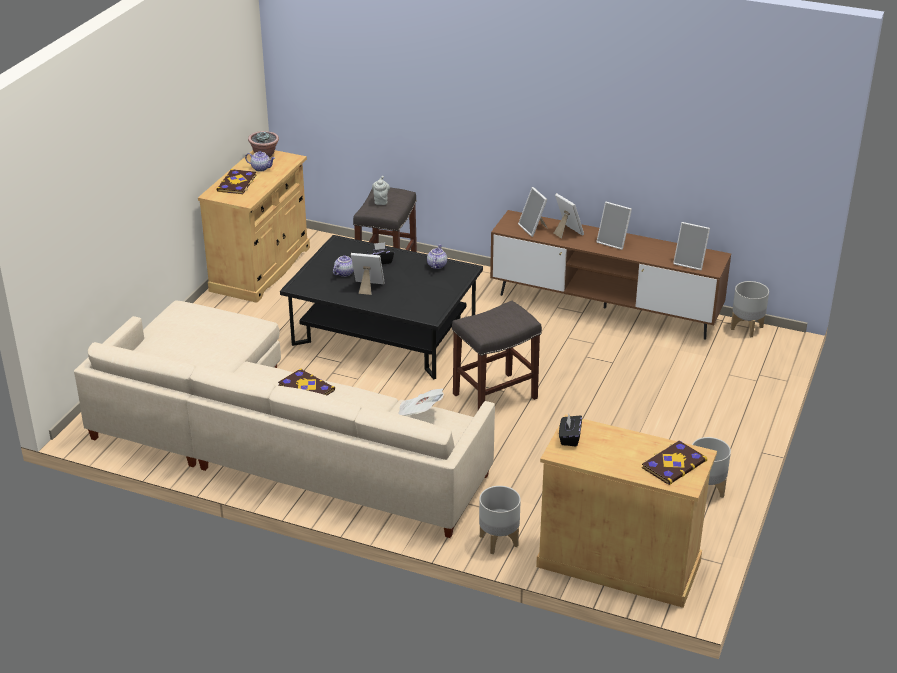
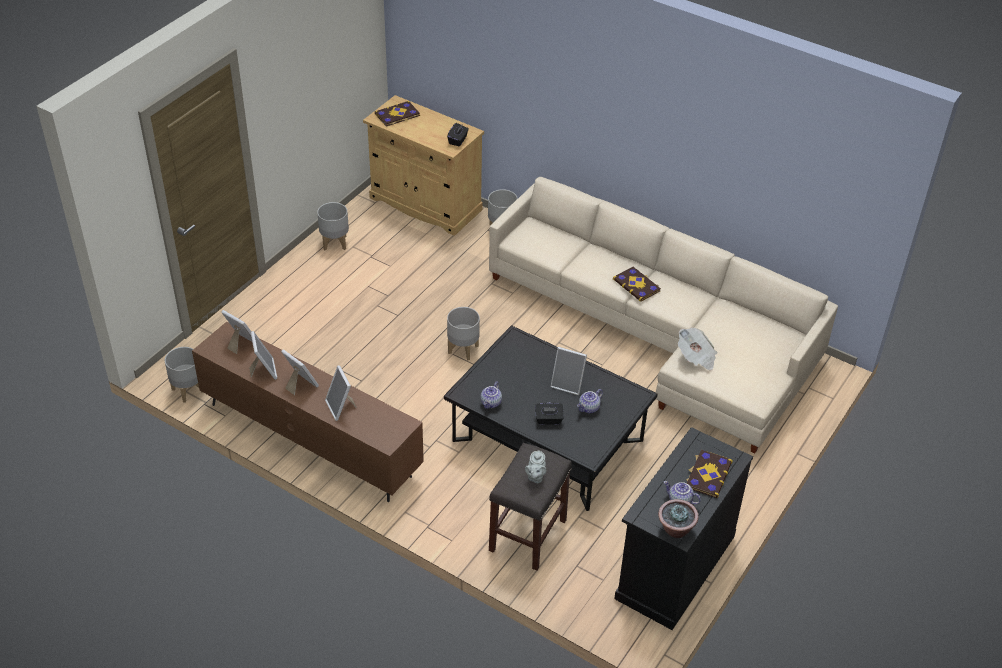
camera: 170 degrees left, 10 degrees up
beige cabinet [198,150,310,302] -> black cabinet [614,427,753,630]
newspaper [399,389,444,416] -> newspaper moved to [678,328,717,371]
grey stool [452,301,542,410] -> grey planter [447,307,480,360]
picture frame [518,187,548,237] -> picture frame moved to [249,331,277,380]

